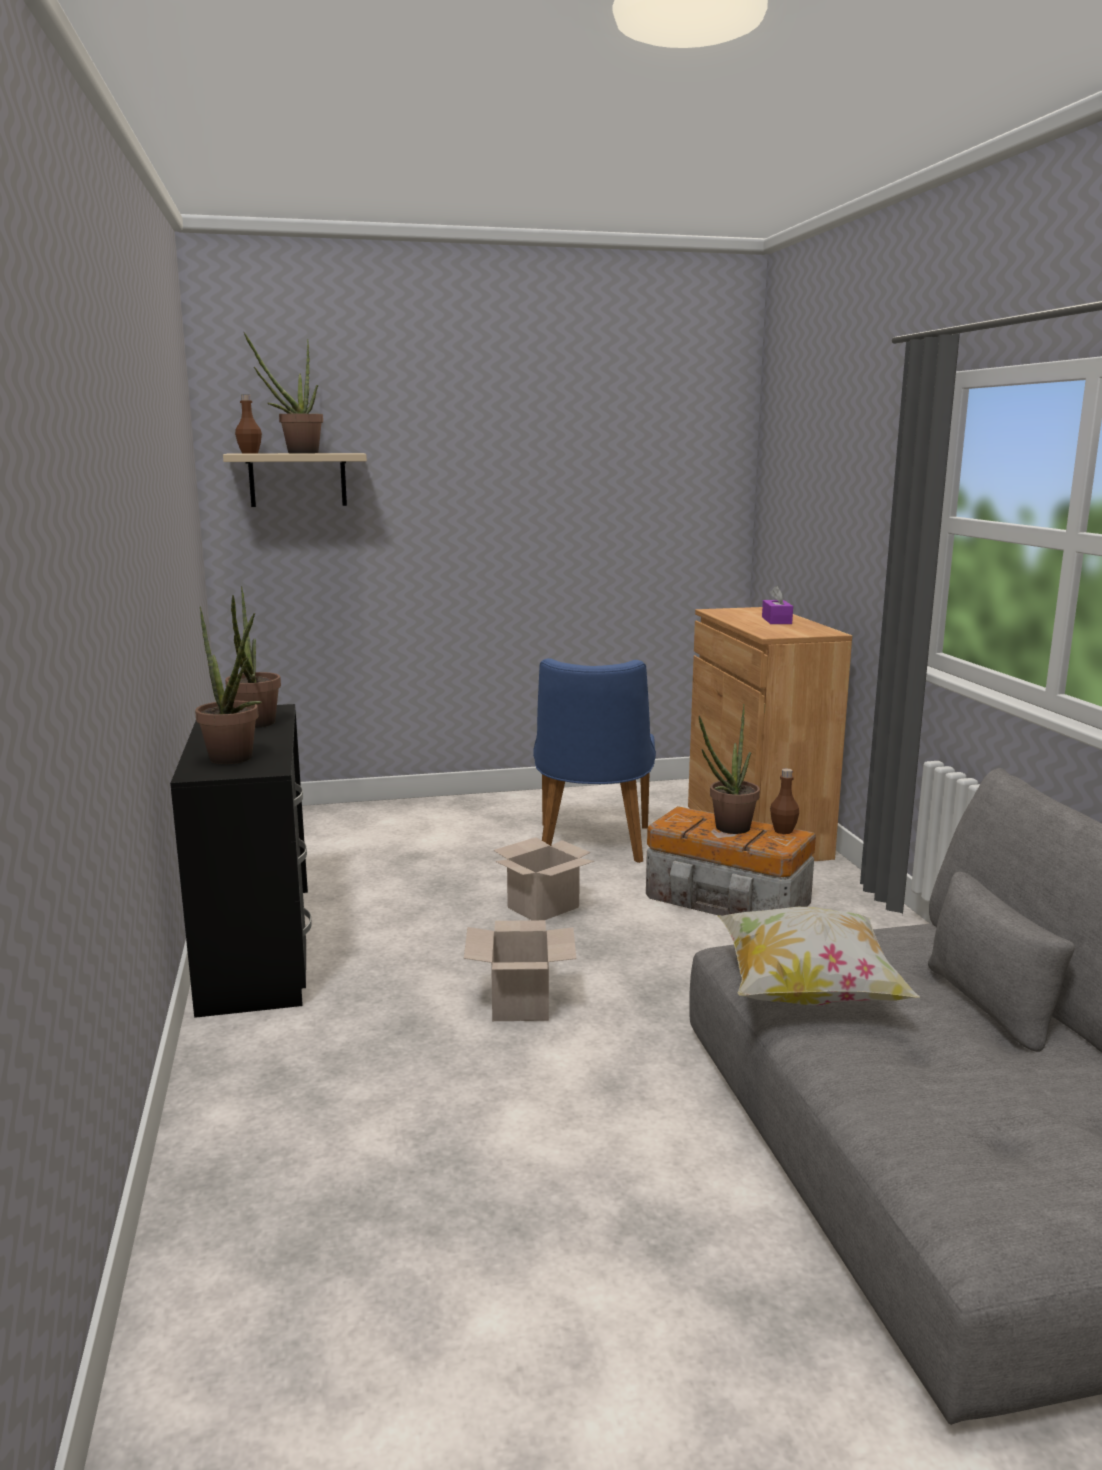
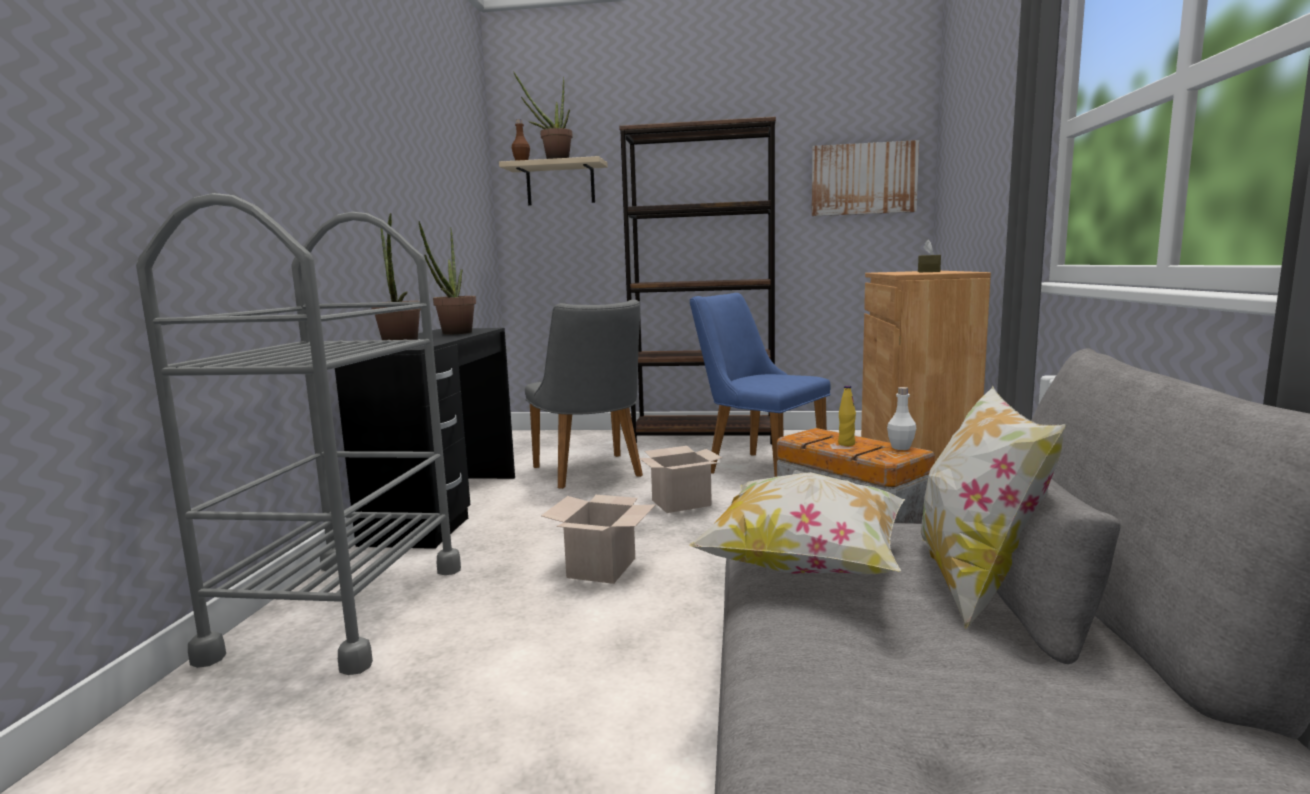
camera: 20 degrees right, 5 degrees down
blue chair [533,658,656,863] -> blue chair turned 105 degrees clockwise [690,293,831,477]
potted plant [699,704,760,834] -> yellow bottle [838,386,856,446]
purple tissue box [762,585,793,624] -> brown tissue box [918,239,941,272]
brown bottle [770,769,799,834] -> white bottle [887,387,916,450]
none -> grey cart [136,193,461,675]
none -> grey chair [525,300,643,489]
none -> brown bookcase [619,116,776,444]
none -> picture [812,140,919,216]
none -> pillow [921,386,1065,629]

